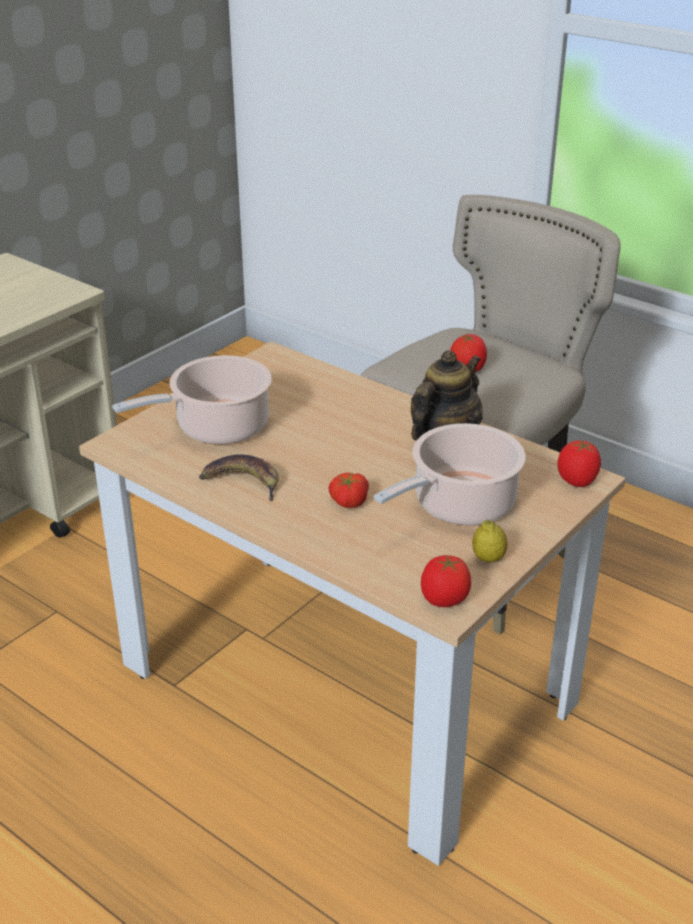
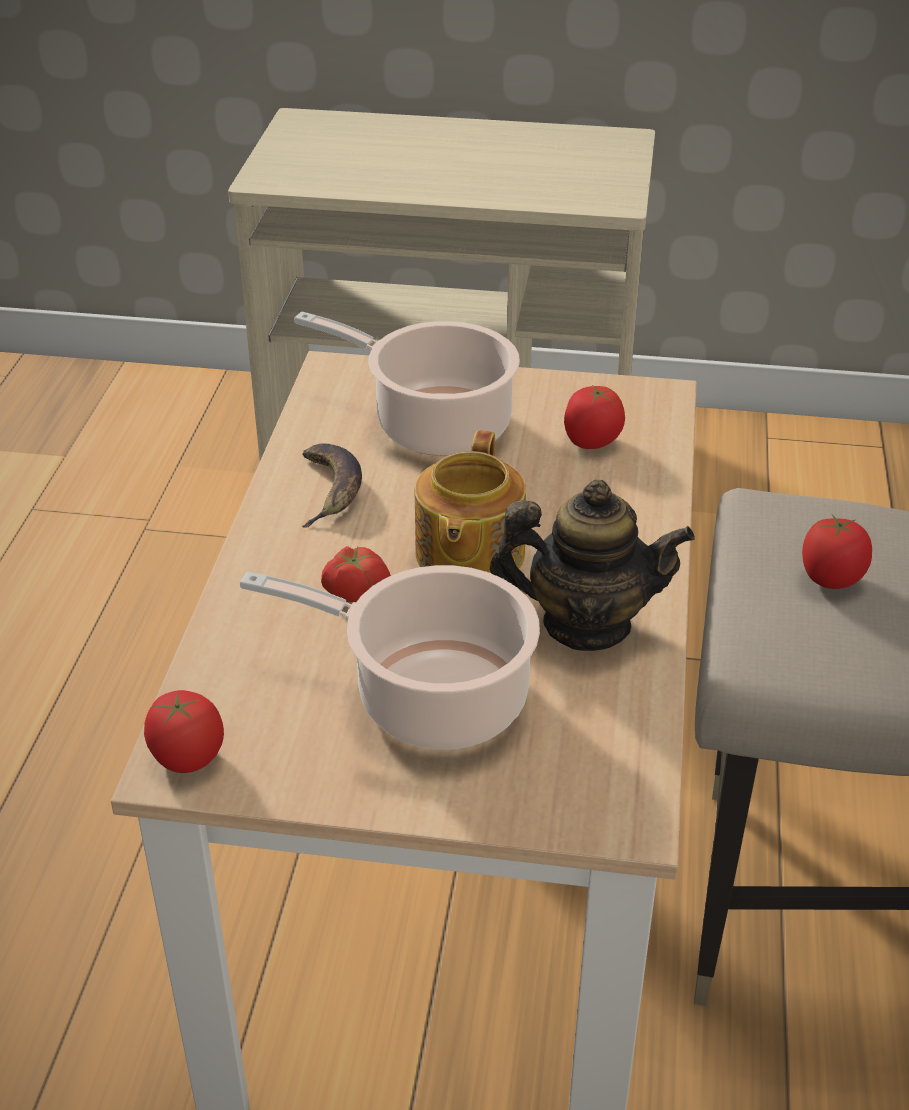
camera: 60 degrees right, 5 degrees up
lemon [472,520,507,563] -> none
tomato [557,440,601,487] -> tomato moved to [564,385,625,449]
none -> teapot [415,430,526,573]

